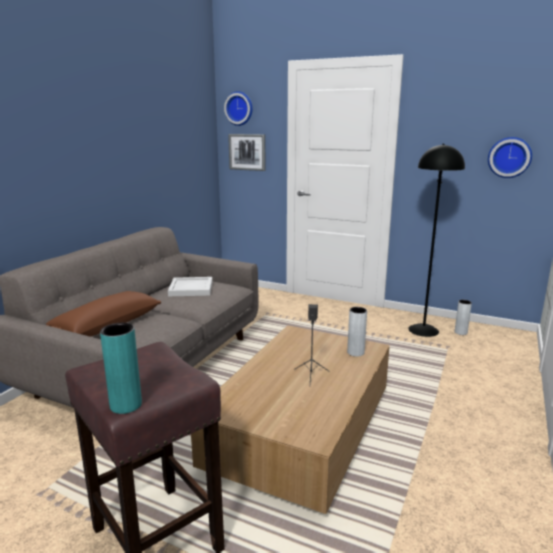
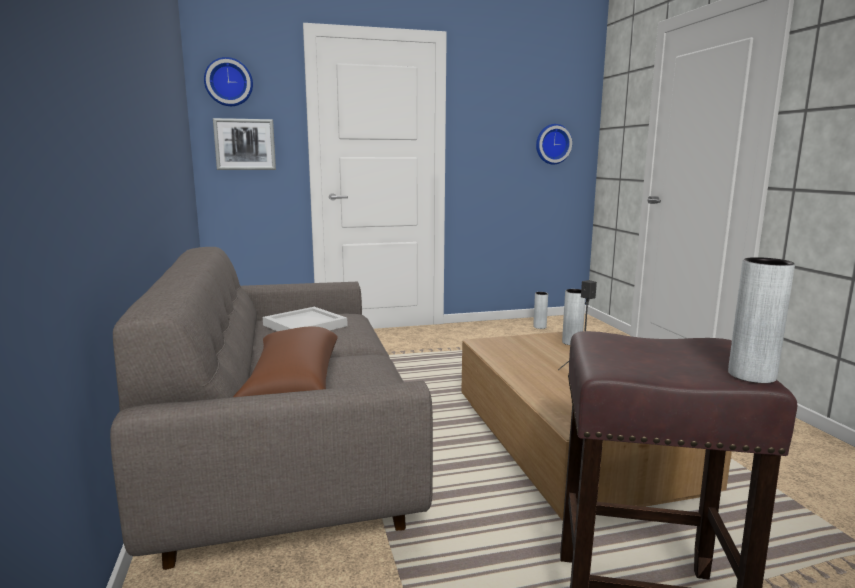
camera: 40 degrees left, 5 degrees down
turquoise vase [100,323,142,414] -> grey vase [728,257,795,383]
black floor lamp [408,144,465,337] -> none

